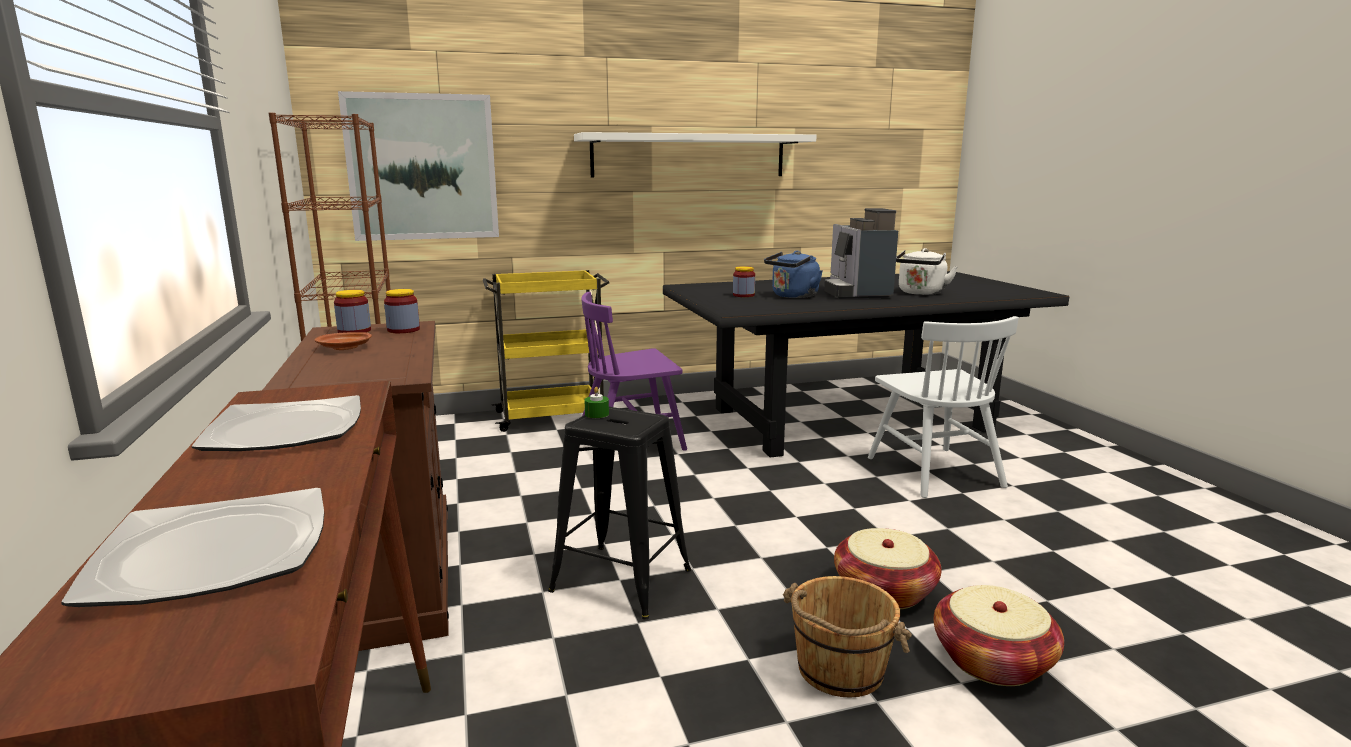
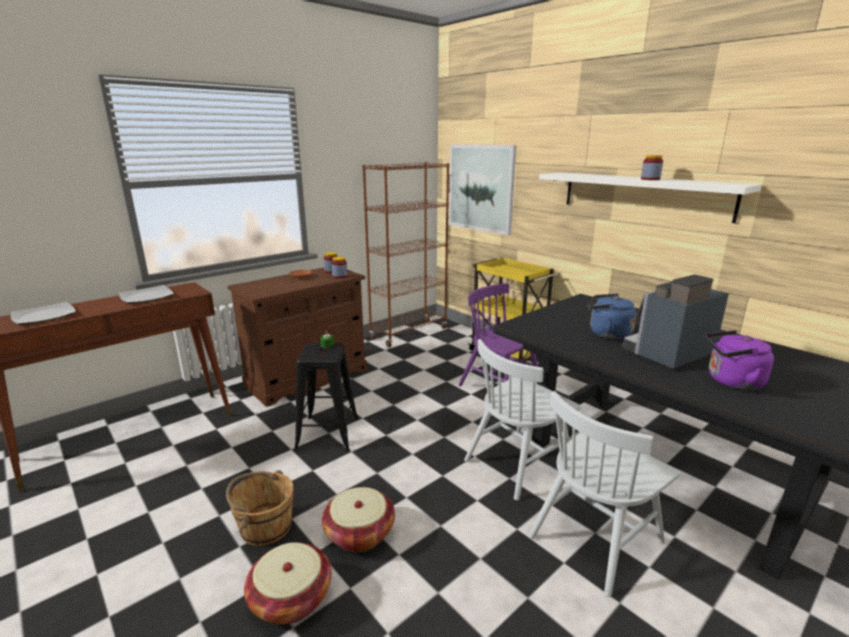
camera: 65 degrees right, 5 degrees up
jar [733,266,755,297] -> jar moved to [641,155,663,180]
white kettle [896,248,957,295] -> purple kettle [705,330,774,390]
none -> white chair [464,339,581,501]

